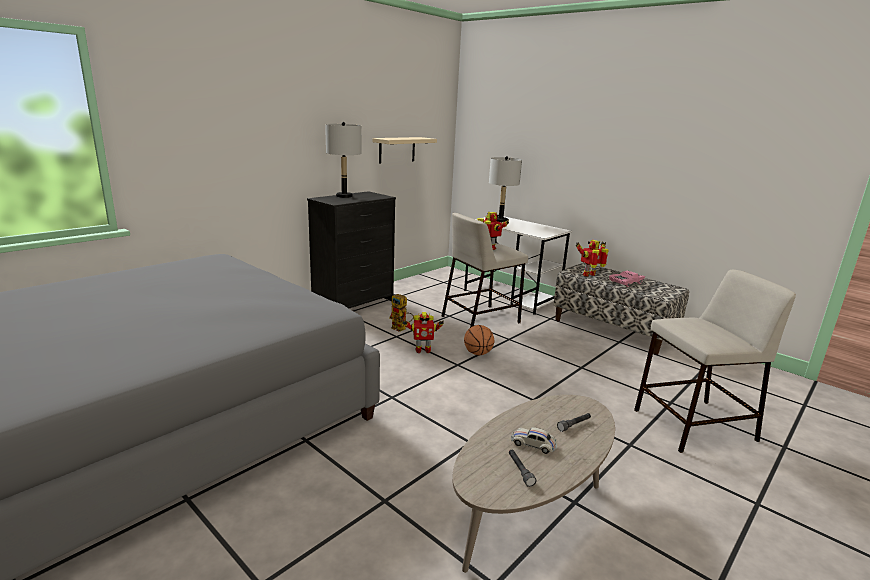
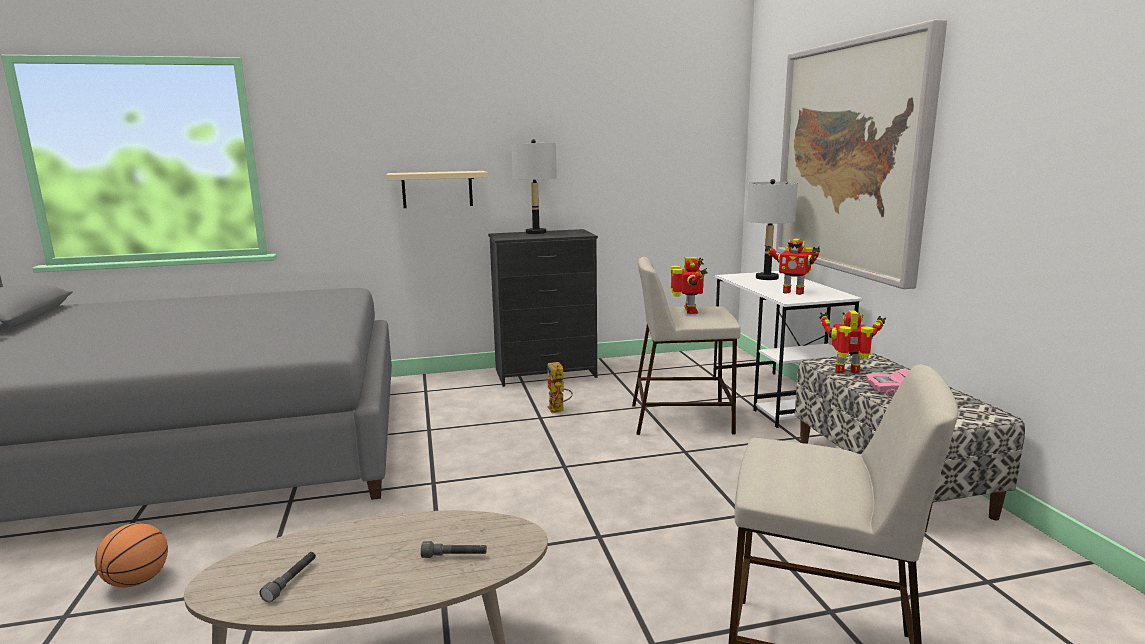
camera: 35 degrees right, 5 degrees down
beige shelf [372,137,437,164] -> beige shelf moved to [386,171,488,208]
toy robot [402,312,444,353] -> toy robot moved to [765,238,820,295]
basketball [464,325,494,355] -> basketball moved to [95,523,168,587]
white toy car [511,427,557,454] -> none
none -> picture [776,20,947,289]

